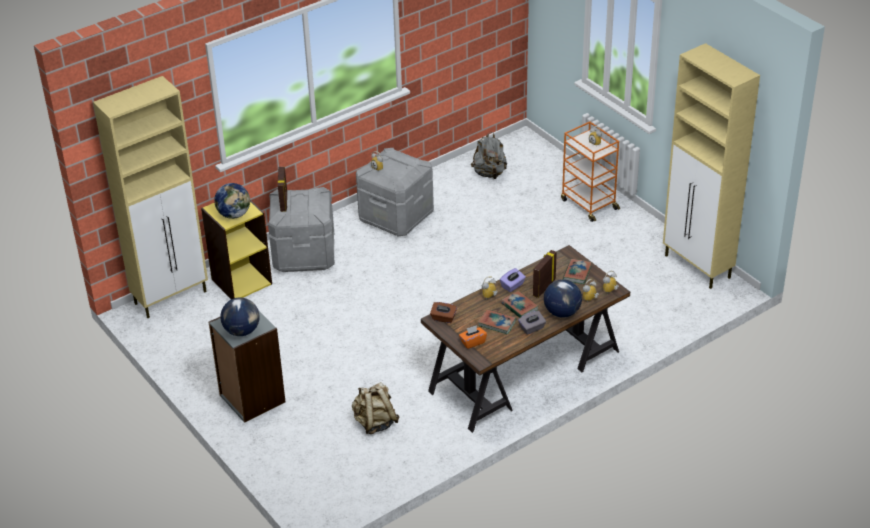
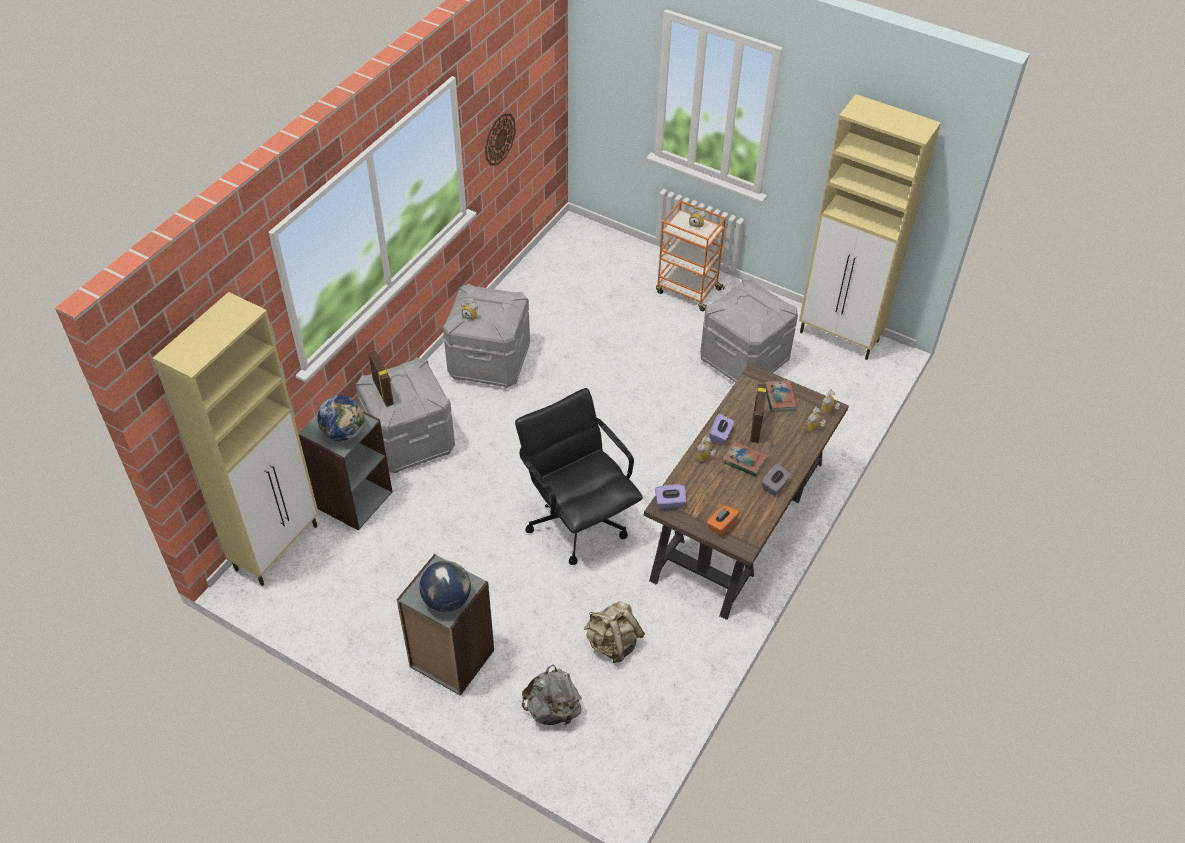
camera: 25 degrees left, 10 degrees up
yellow bookcase [201,200,272,299] -> grey bookcase [298,411,392,531]
brown tissue box [430,302,457,323] -> purple tissue box [655,485,687,509]
grey backpack [471,132,507,179] -> grey backpack moved to [522,665,582,727]
book [478,309,516,335] -> none
globe [544,279,582,318] -> none
none -> wall clock [485,113,516,166]
none -> black office chair [515,388,643,565]
none -> grey storage box [700,279,798,383]

